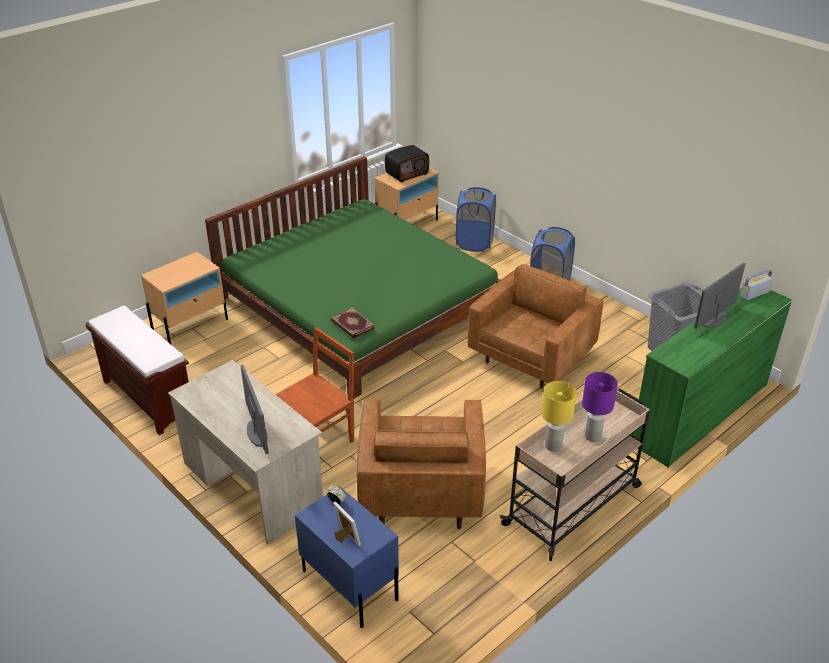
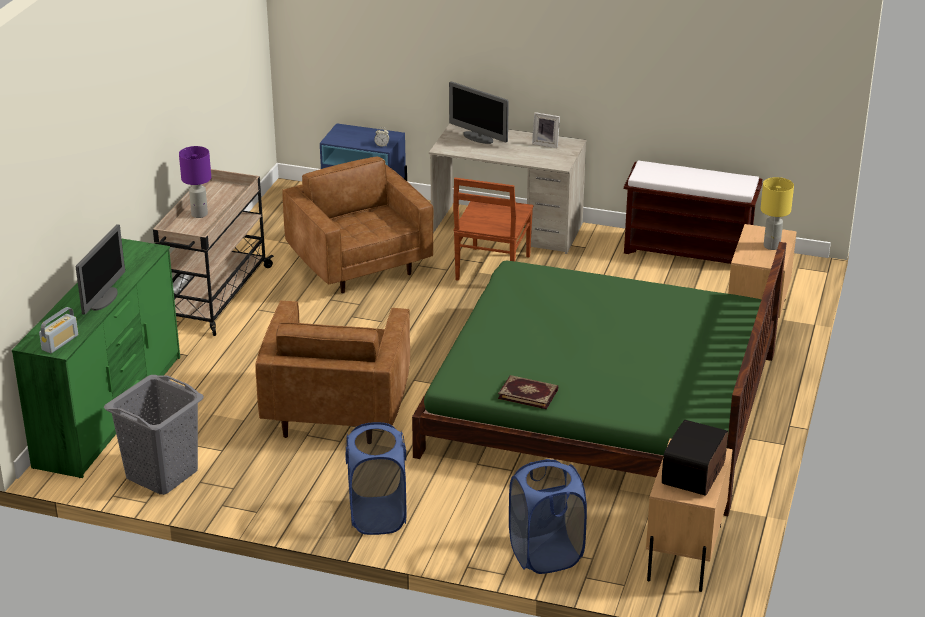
camera: 150 degrees right, 5 degrees down
book [331,307,375,338] -> book moved to [498,375,558,409]
picture frame [333,502,361,546] -> picture frame moved to [532,112,560,148]
yellow table lamp [541,381,577,452] -> yellow table lamp moved to [761,177,794,250]

